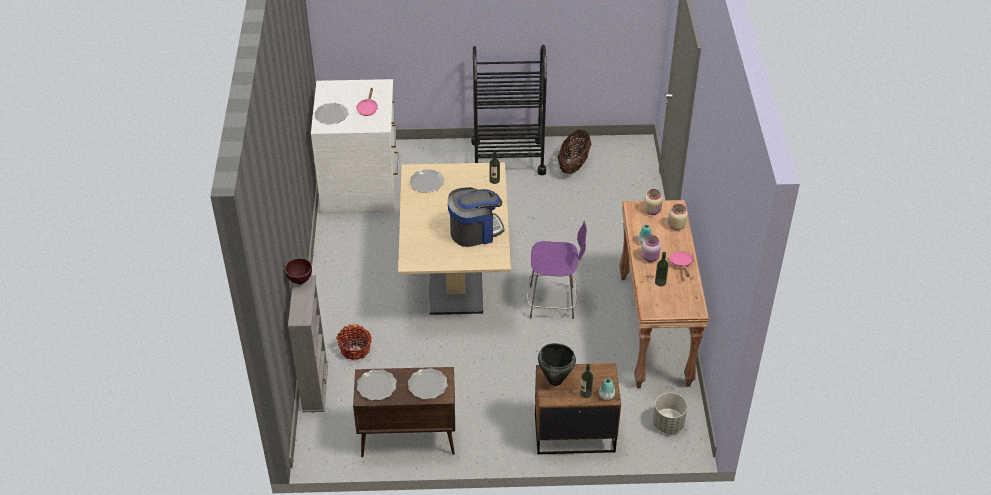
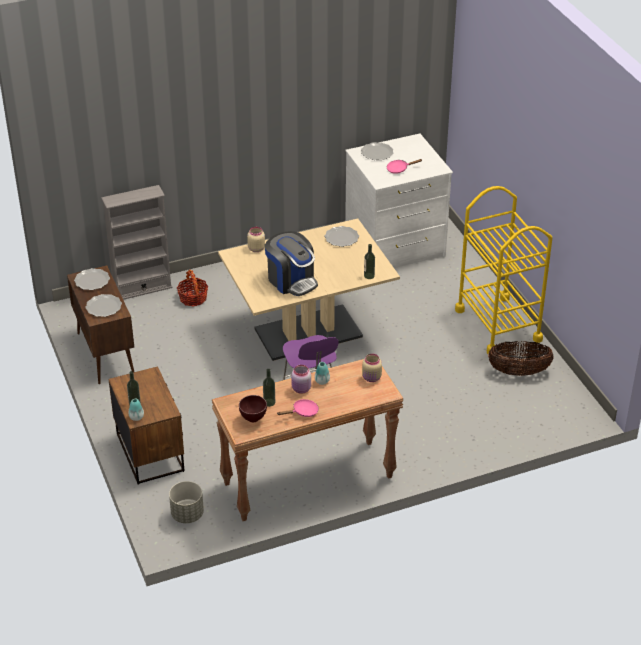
camera: 70 degrees right, 5 degrees down
brown bowl [285,258,312,284] -> brown bowl moved to [239,395,267,423]
black cart [471,45,547,175] -> yellow cart [455,186,552,354]
black cooking pot [538,343,576,386] -> none
beige jar [668,204,688,230] -> beige jar moved to [247,227,265,252]

